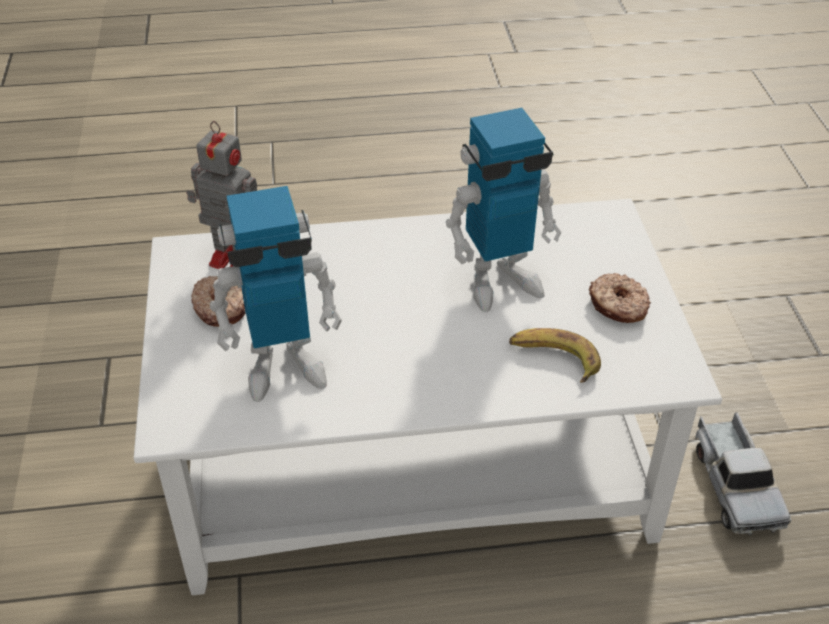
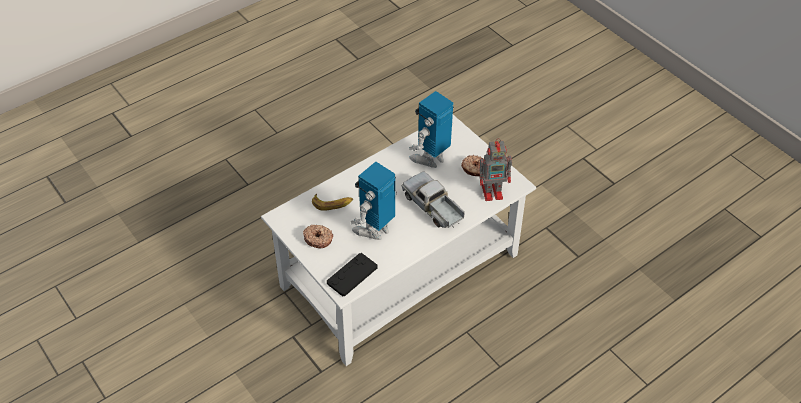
camera: 150 degrees right, 5 degrees up
toy truck [696,412,792,535] -> toy truck moved to [402,171,465,228]
none -> black game controller [327,253,378,297]

